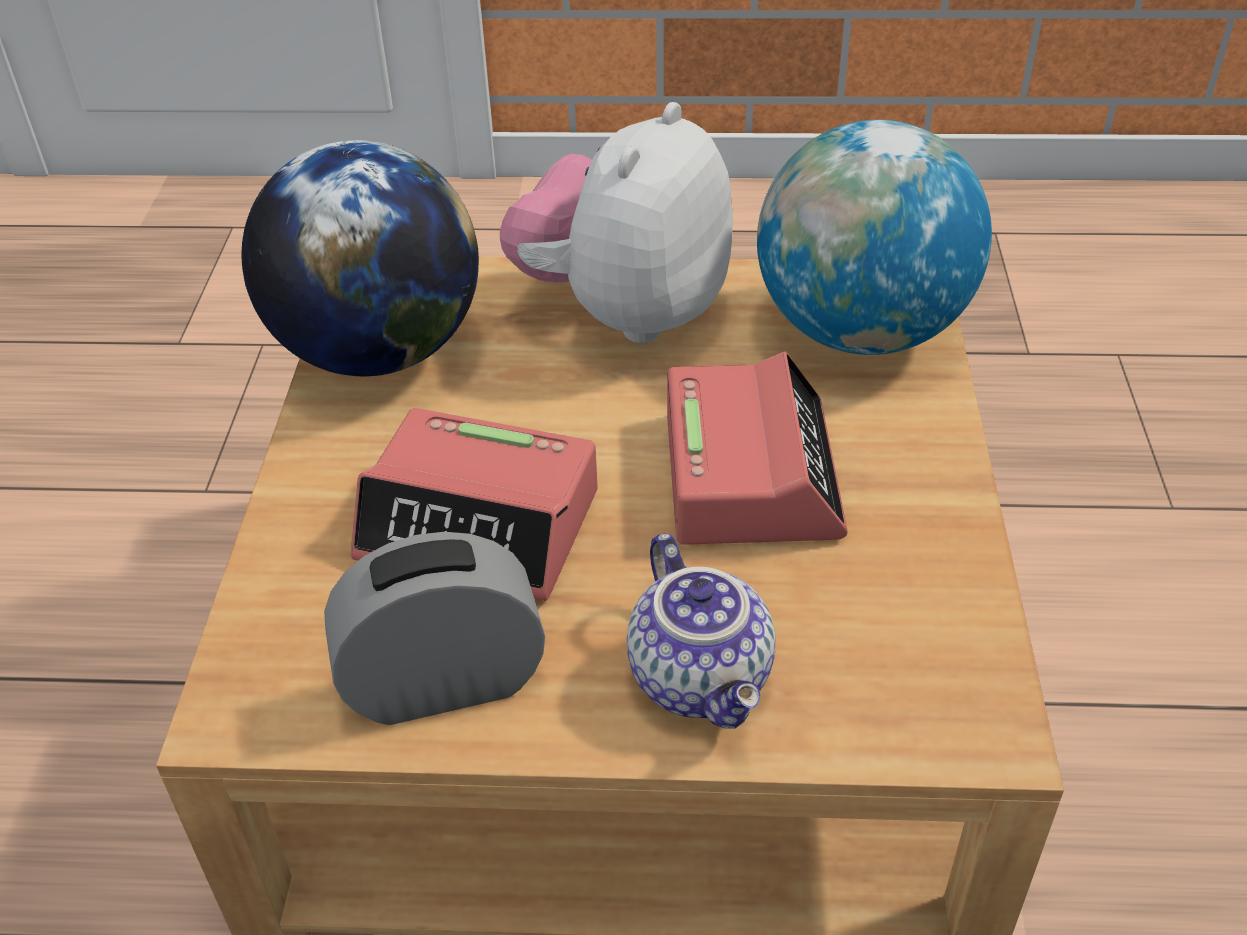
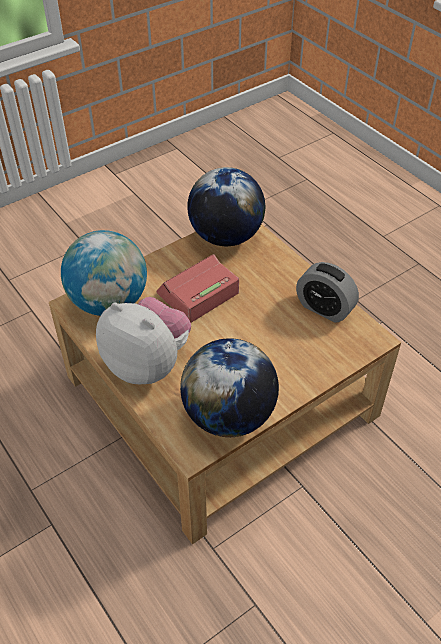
camera: 130 degrees left, 5 degrees up
alarm clock [351,408,598,601] -> none
plush toy [500,102,733,343] -> plush toy turned 135 degrees counterclockwise [96,297,191,384]
teapot [627,533,775,729] -> none
none -> globe [187,167,265,246]

